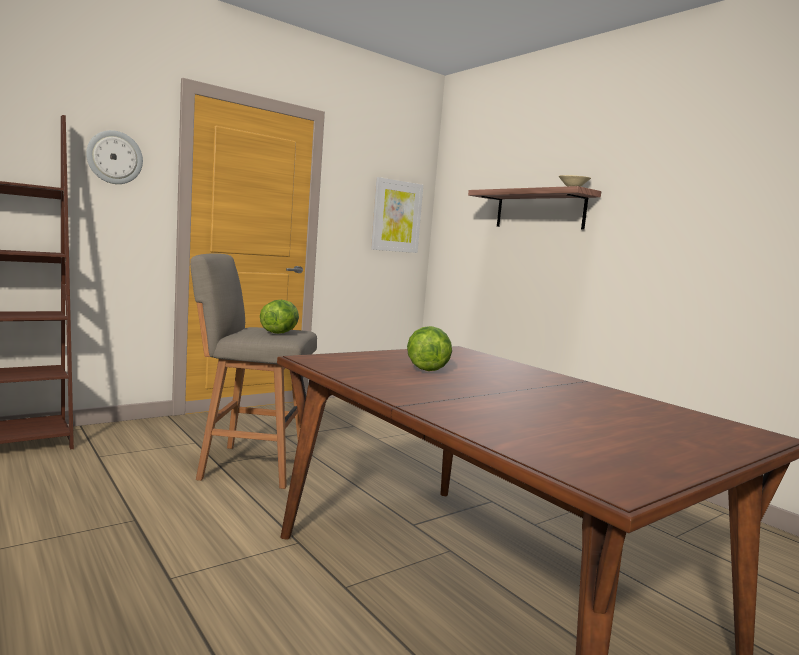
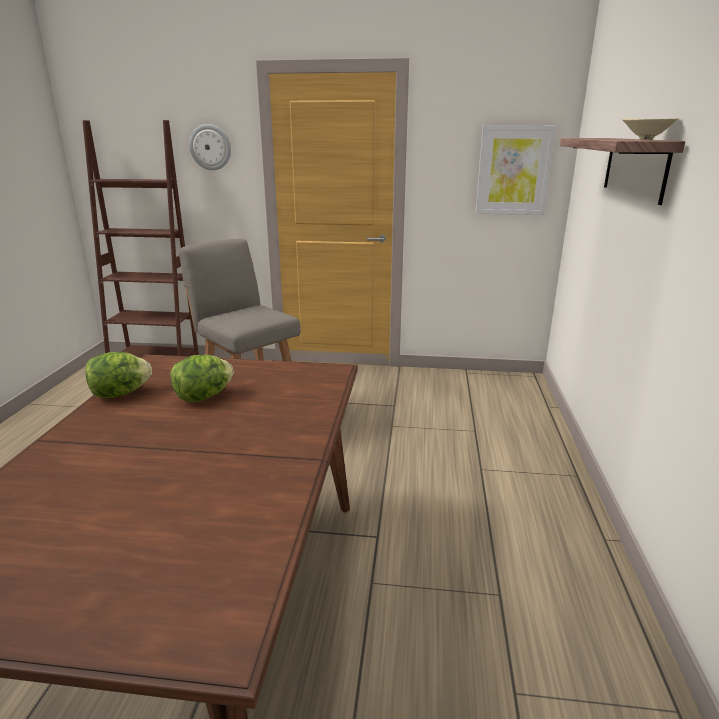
camera: 45 degrees right, 15 degrees up
lettuce [260,300,299,334] -> lettuce moved to [85,352,152,398]

